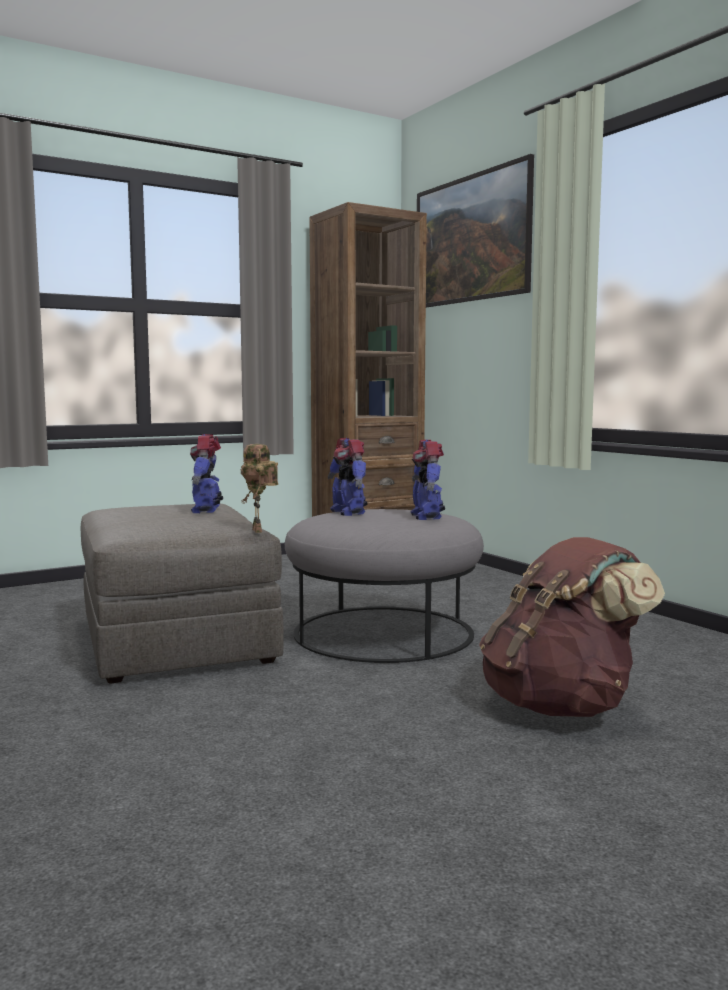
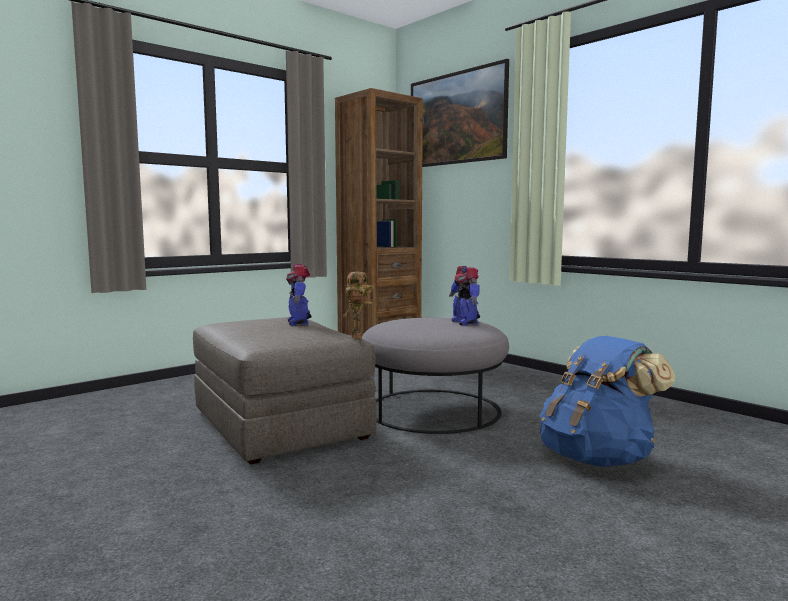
camera: 10 degrees left, 0 degrees up
toy robot [328,437,368,516] -> none
brown backpack [479,537,665,717] -> blue backpack [539,336,675,467]

